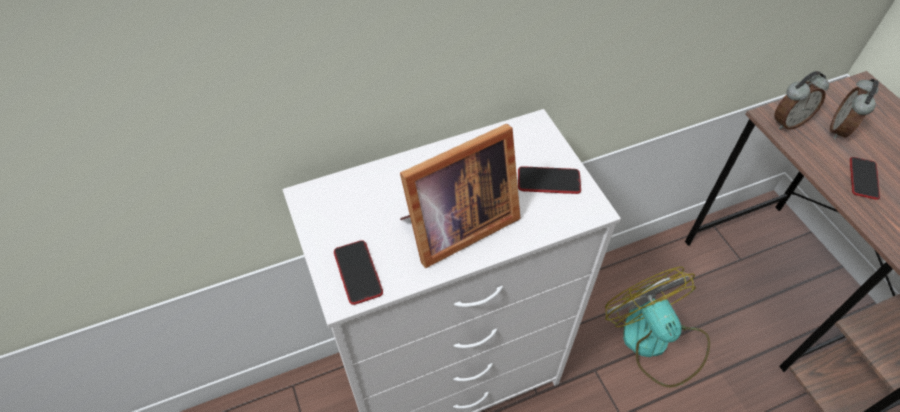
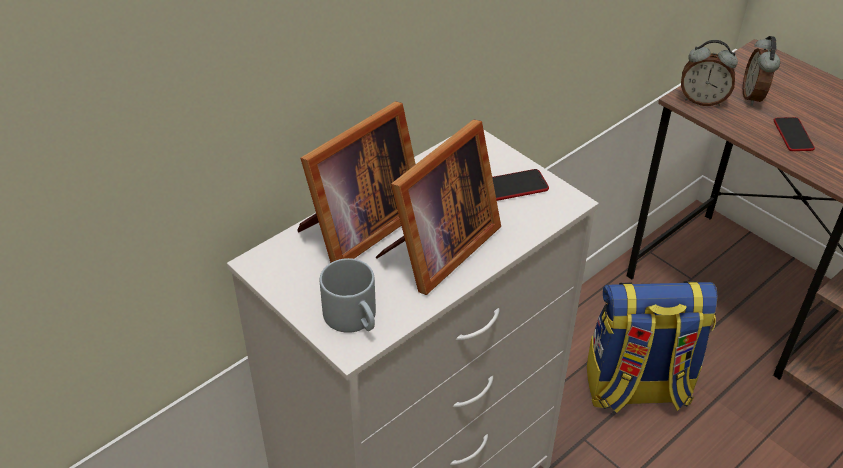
camera: 20 degrees left, 10 degrees down
phone [334,240,383,305] -> grey mug [320,258,376,333]
fan [605,267,710,388] -> backpack [587,281,718,413]
alarm clock [774,71,829,130] -> alarm clock turned 60 degrees clockwise [681,40,738,106]
none -> picture frame [297,101,416,263]

